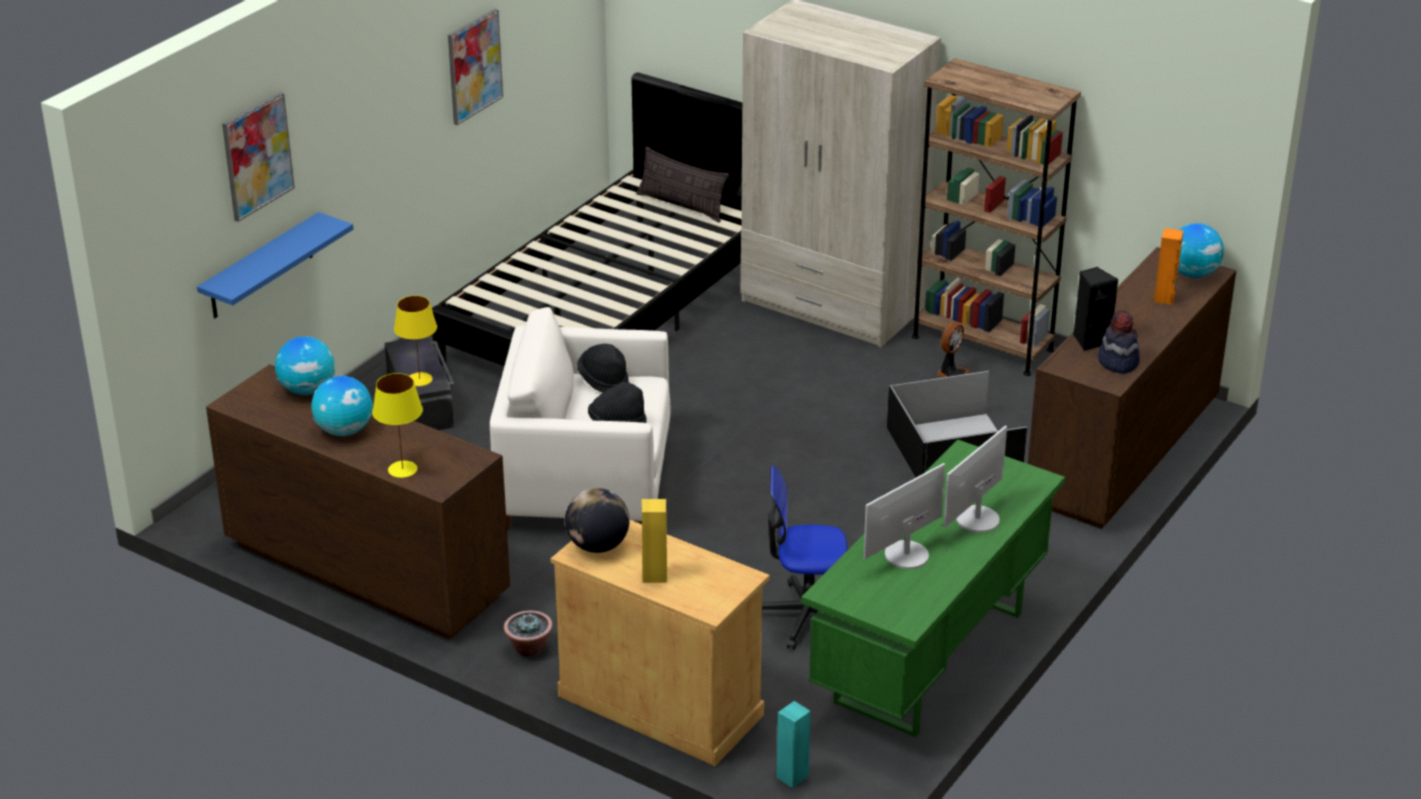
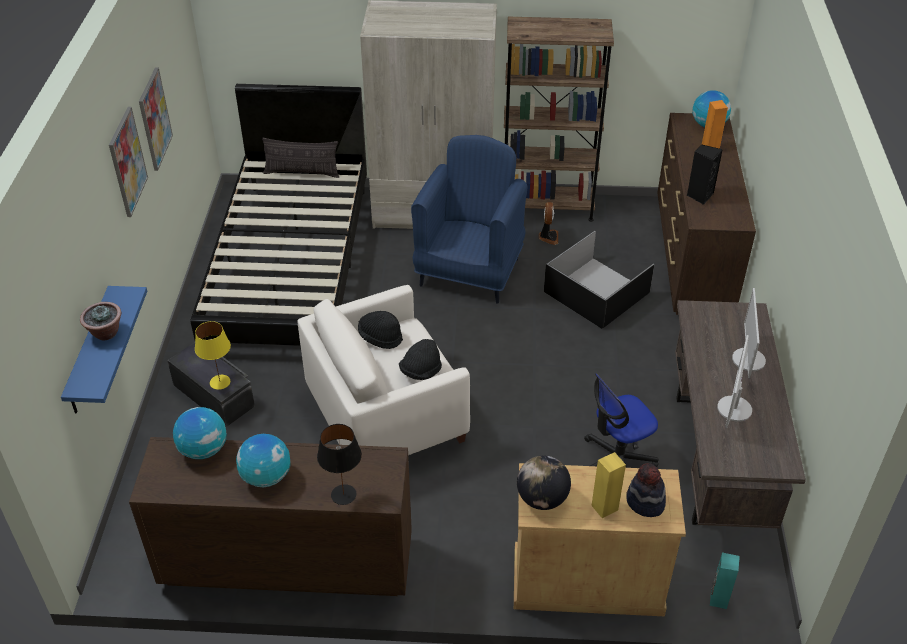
camera: 30 degrees left, 10 degrees up
picture [222,91,295,222] -> picture moved to [109,107,148,217]
yellow table lamp [372,373,423,478] -> black table lamp [317,424,362,505]
potted plant [504,610,553,657] -> potted plant moved to [80,302,121,340]
green desk [801,440,1065,737] -> brown desk [675,300,806,528]
hat [1098,310,1140,374] -> hat moved to [626,463,666,517]
none -> blue armchair [411,135,528,304]

